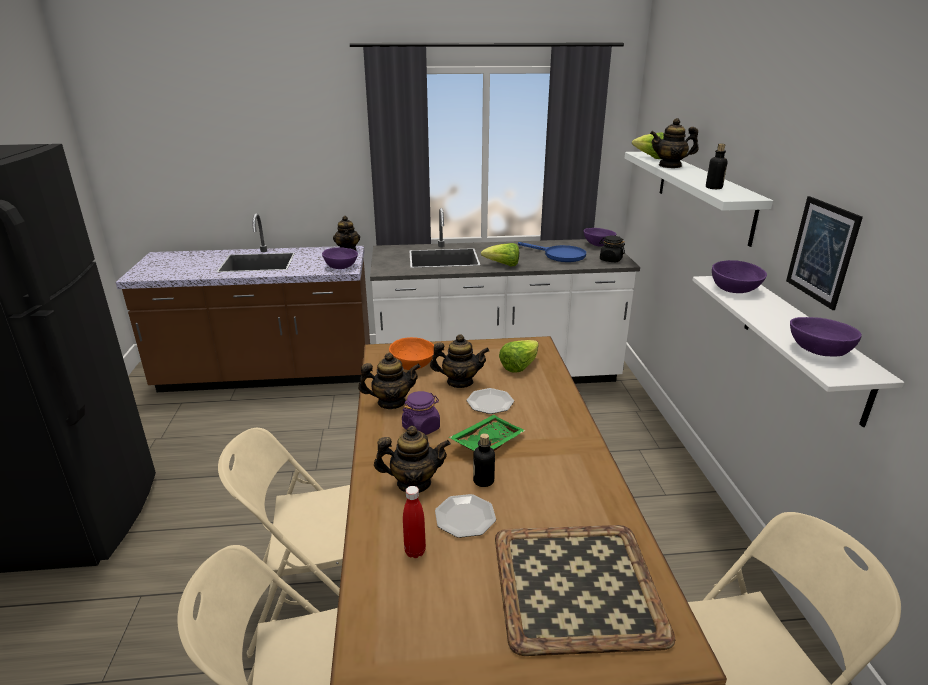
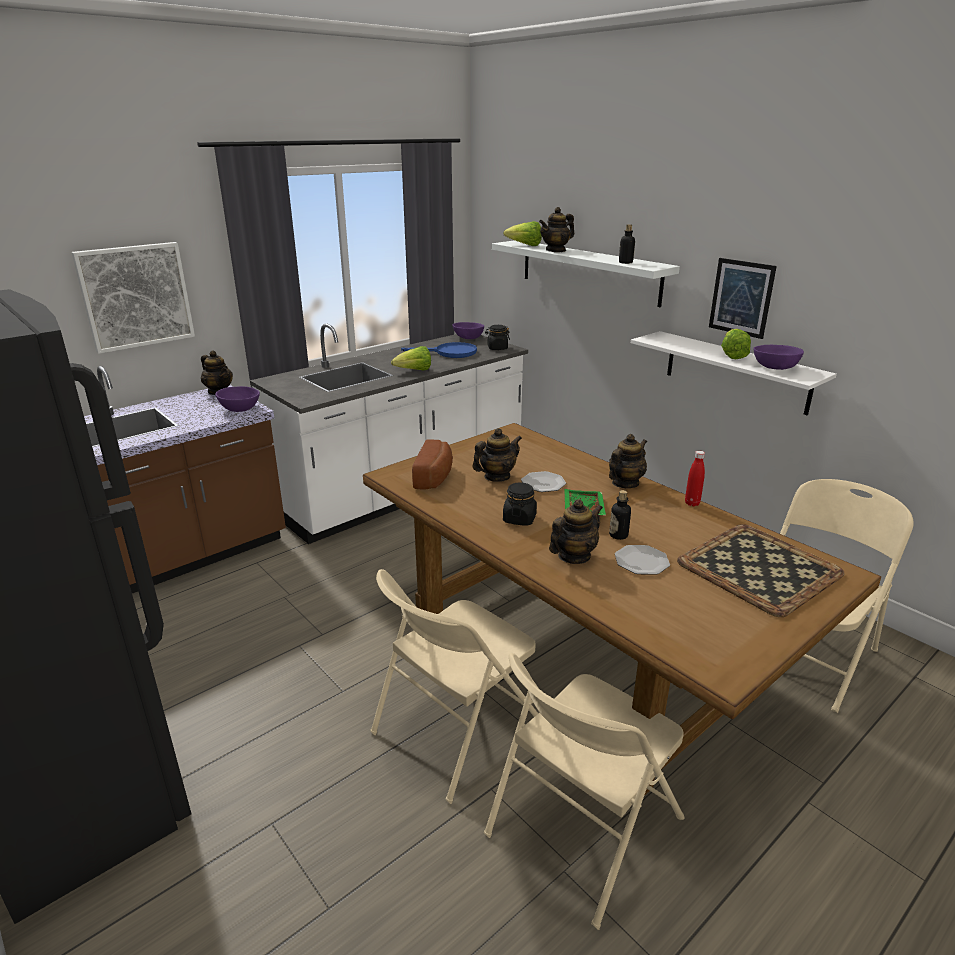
camera: 35 degrees left, 0 degrees up
teapot [358,352,421,409] -> teapot moved to [609,434,647,488]
orange bowl [389,337,434,370] -> bread [412,439,453,490]
purple jar [402,391,440,435] -> black jar [503,482,537,526]
red bottle [403,486,426,558] -> red bottle moved to [685,451,705,506]
lettuce [499,340,539,373] -> lettuce moved to [721,329,751,359]
purple bowl [712,260,767,293] -> none
none -> picture [71,242,195,354]

